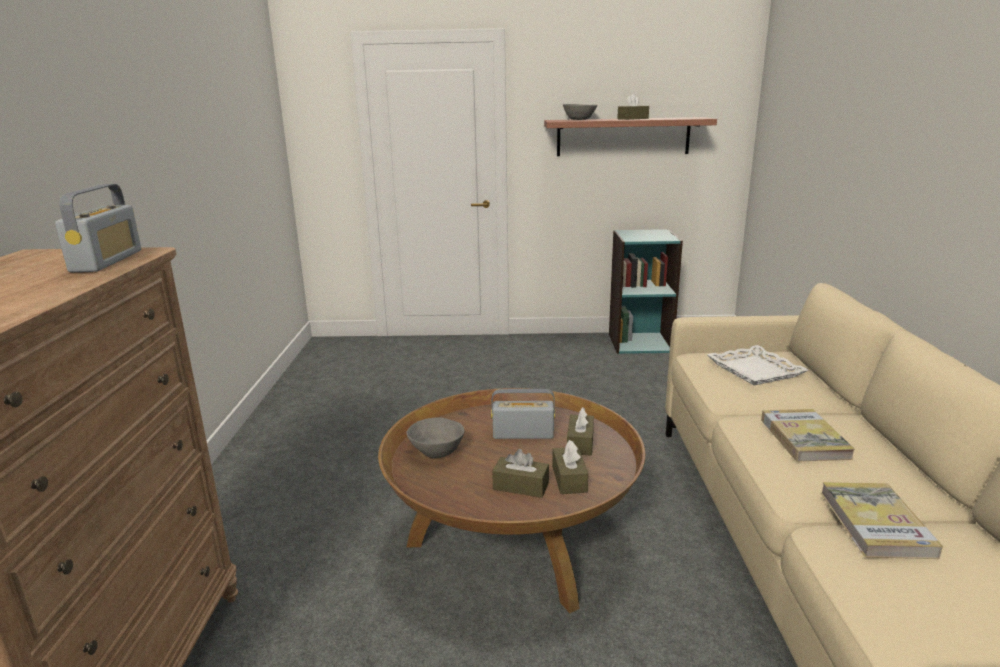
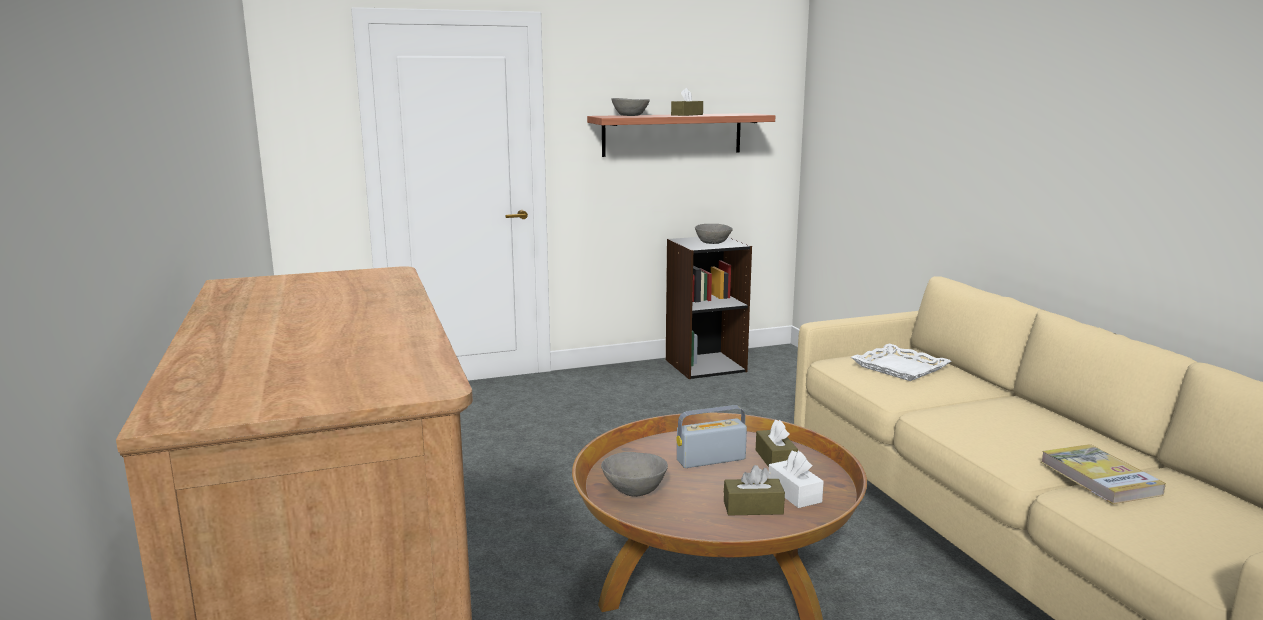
camera: 20 degrees left, 5 degrees down
radio [55,184,141,272] -> none
brown tissue box [552,440,588,494] -> white tissue box [768,451,824,508]
turquoise bookcase [609,229,683,354] -> black bookcase [666,237,752,379]
book [761,409,855,462] -> none
none -> grey bowl [695,224,733,244]

